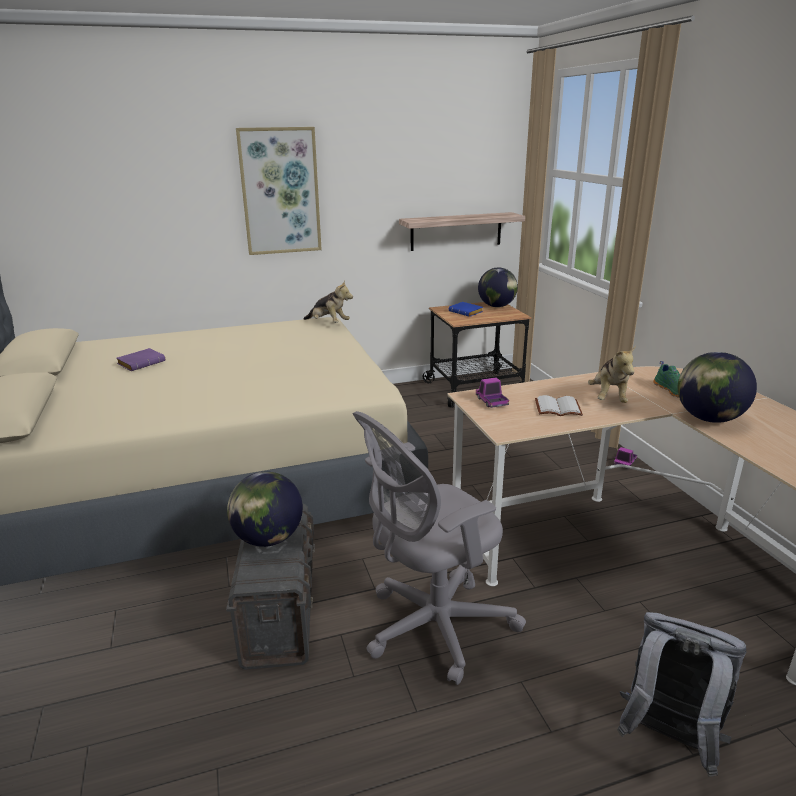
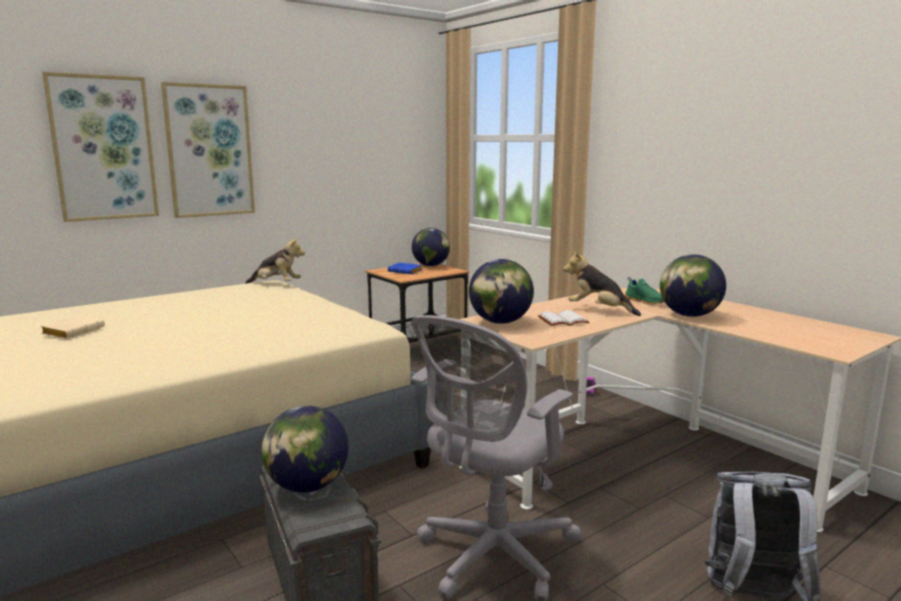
camera: 20 degrees left, 10 degrees down
purple book [116,348,165,371] -> beige book [40,315,105,339]
shelf [399,212,525,251] -> none
toy truck [476,377,509,408] -> globe [469,259,534,324]
plush toy [588,346,636,403] -> plush toy turned 135 degrees clockwise [563,250,641,316]
none -> picture [42,72,159,222]

